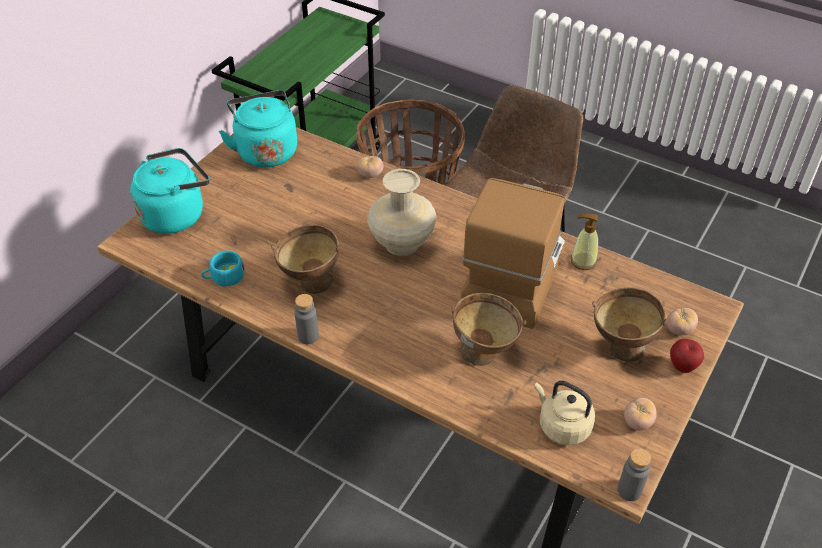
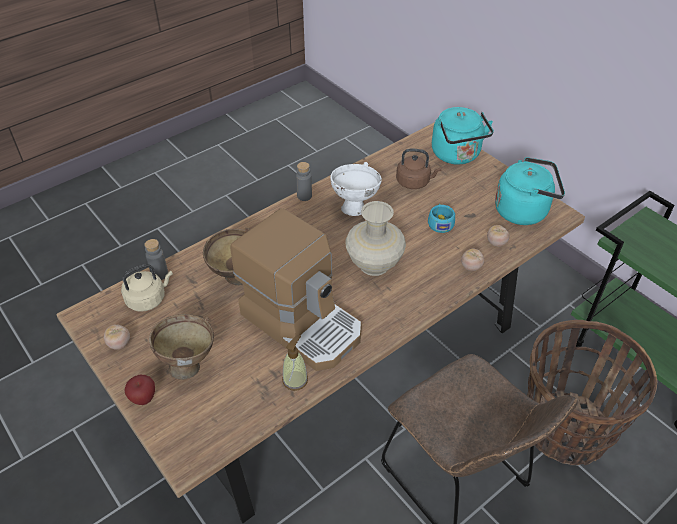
camera: 110 degrees right, 0 degrees up
turquoise cup [201,251,245,286] -> turquoise cup moved to [428,204,455,233]
brown bowl [271,225,340,294] -> white bowl [330,162,382,216]
grey bottle [618,448,651,501] -> grey bottle moved to [144,239,168,280]
tomato [667,308,698,335] -> tomato moved to [487,225,510,247]
none -> brown kettle [396,149,442,189]

